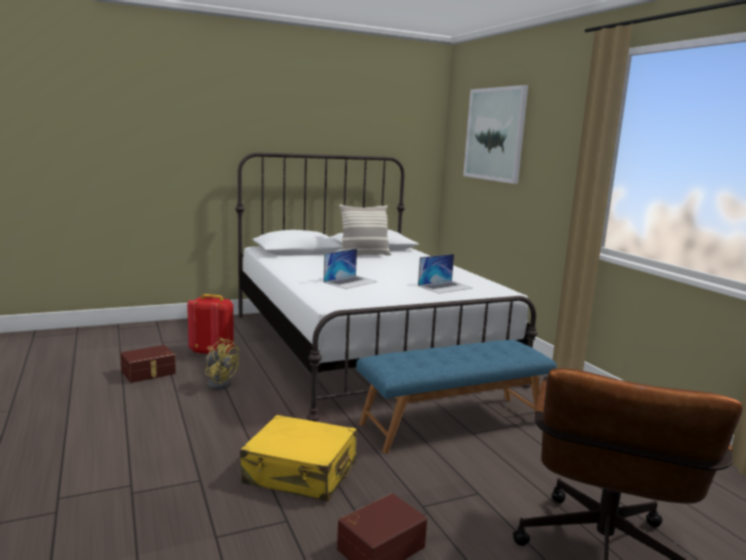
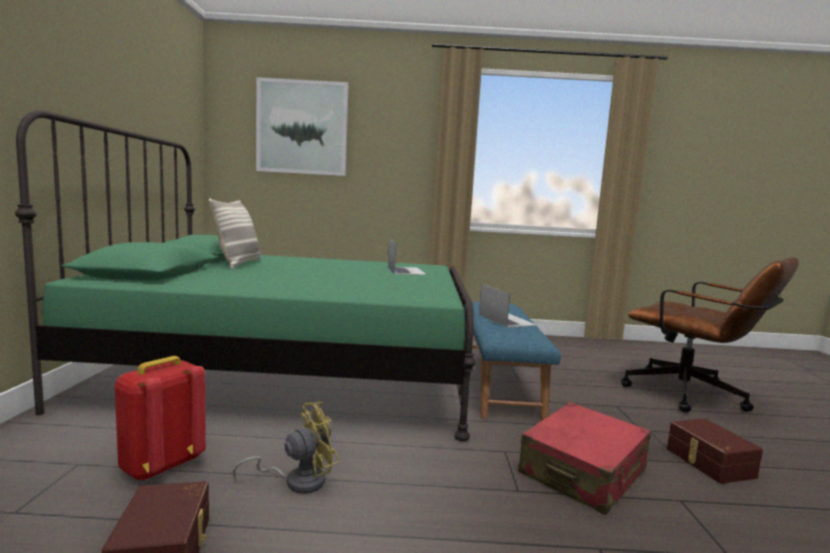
camera: 65 degrees left, 5 degrees down
white bed [235,152,538,422] -> green bed [15,110,476,441]
yellow suitcase [240,415,357,502] -> red suitcase [518,402,651,515]
laptop [324,249,378,289] -> laptop moved to [479,284,537,327]

